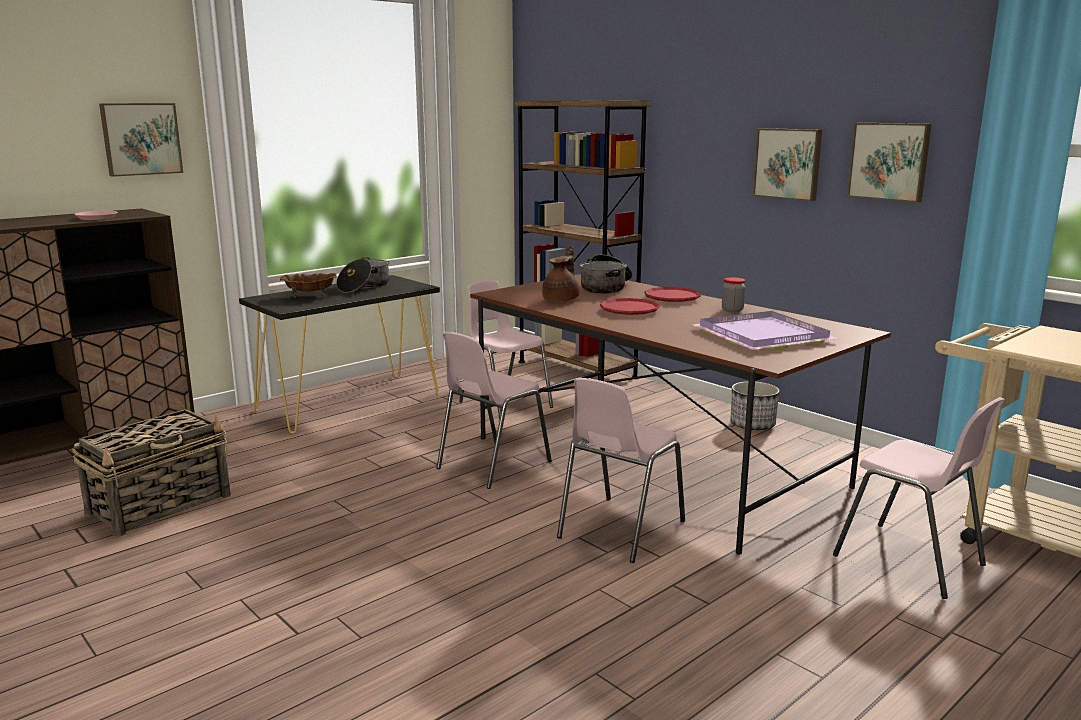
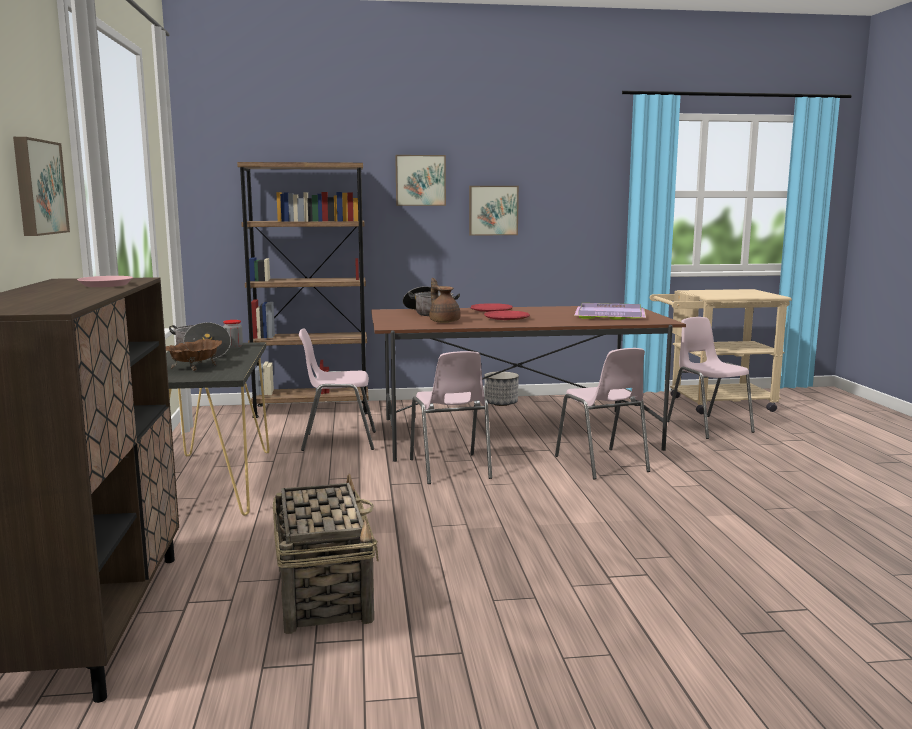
camera: 55 degrees left, 5 degrees down
jar [722,277,745,312] -> jar moved to [223,320,243,349]
pink chair [833,397,1005,599] -> pink chair turned 105 degrees counterclockwise [667,317,755,439]
picture [847,123,932,203] -> picture moved to [395,155,446,206]

